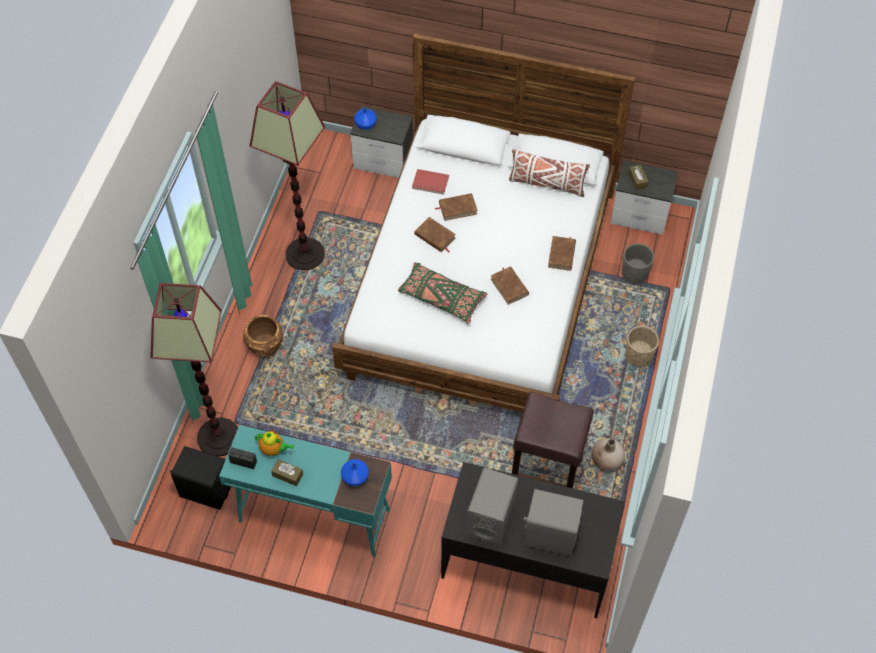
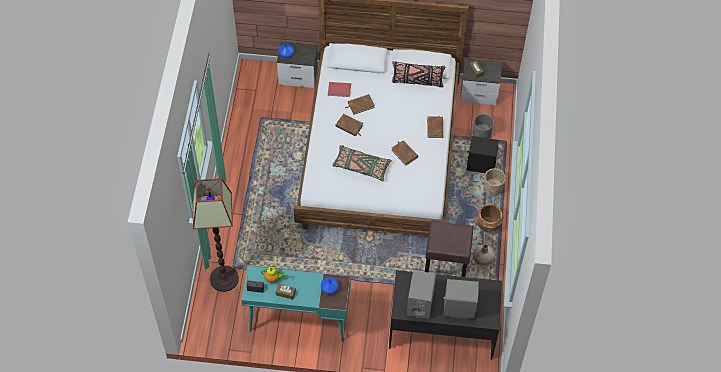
camera: 10 degrees left, 0 degrees up
black speaker [170,446,231,510] -> black speaker moved to [466,136,499,173]
brown planter [243,315,283,357] -> brown planter moved to [476,204,503,233]
floor lamp [249,81,325,270] -> none
white pillow [509,149,590,197] -> black pillow [392,61,445,88]

